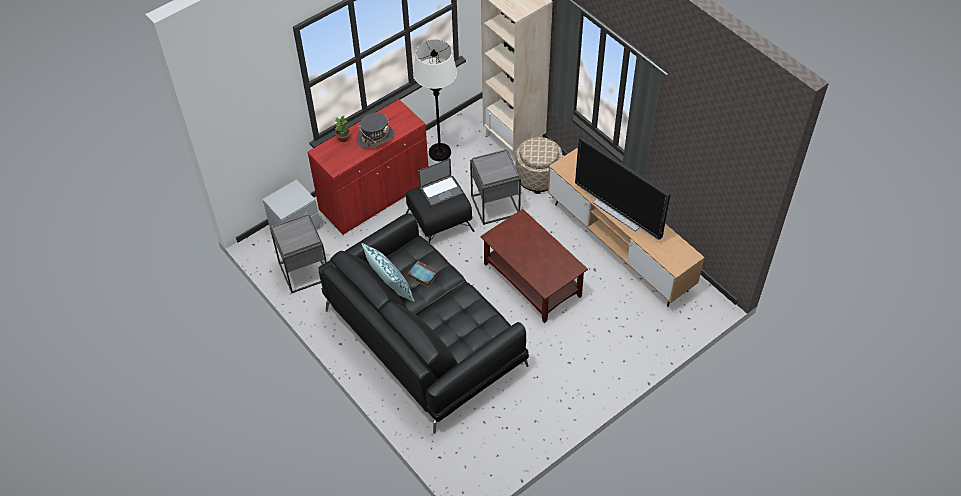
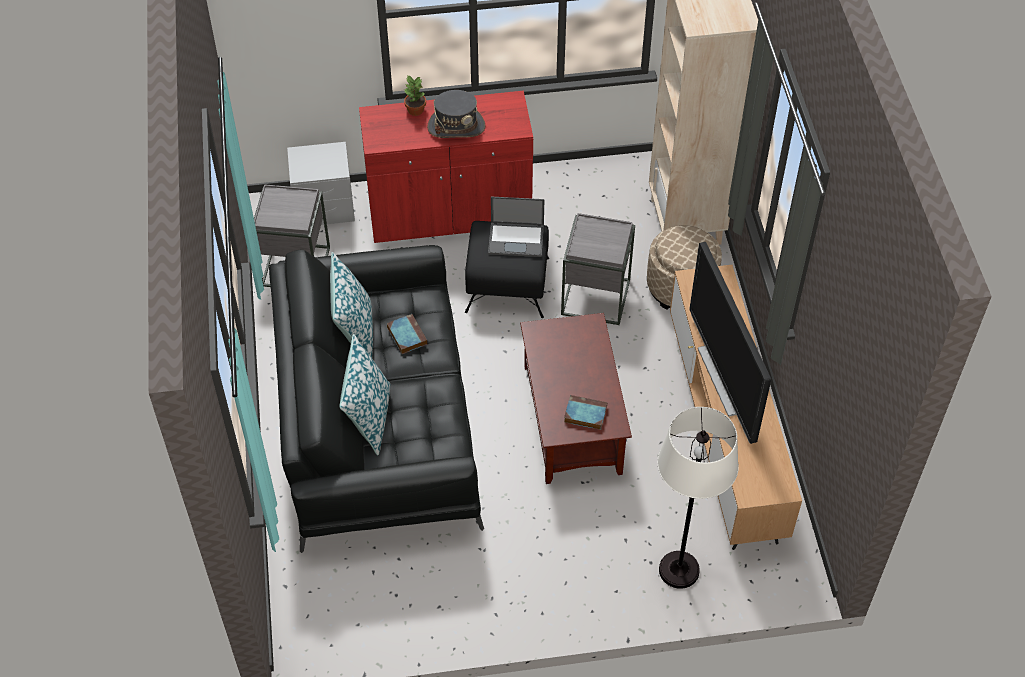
camera: 30 degrees right, 0 degrees up
white floor lamp [413,39,457,161] -> white floor lamp moved to [657,407,739,589]
none -> pillow [339,334,391,455]
none -> book [564,395,607,430]

